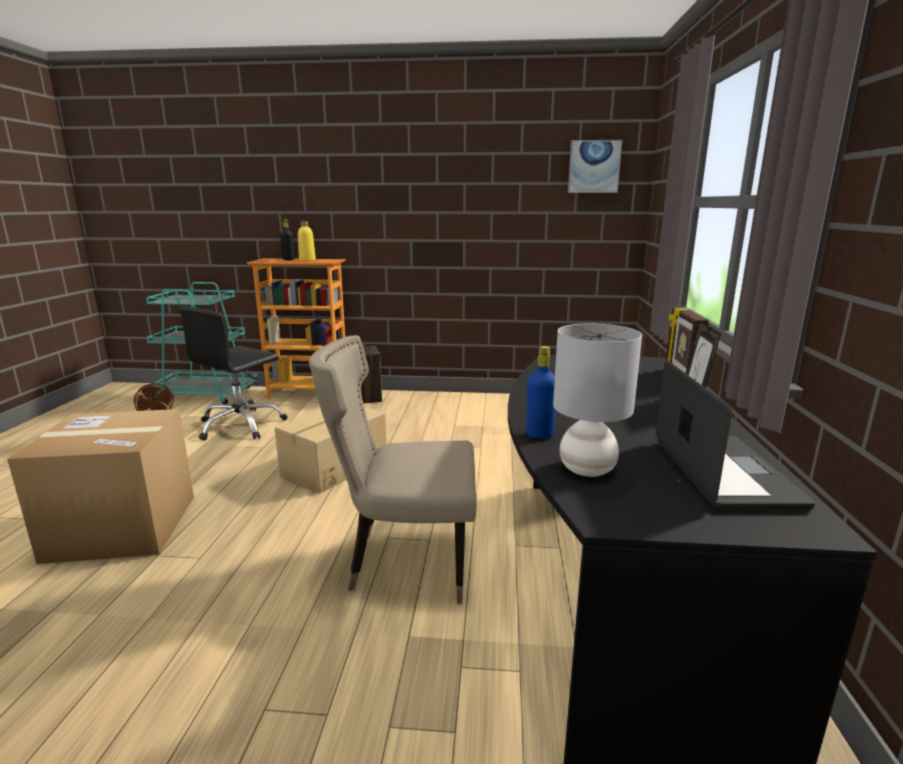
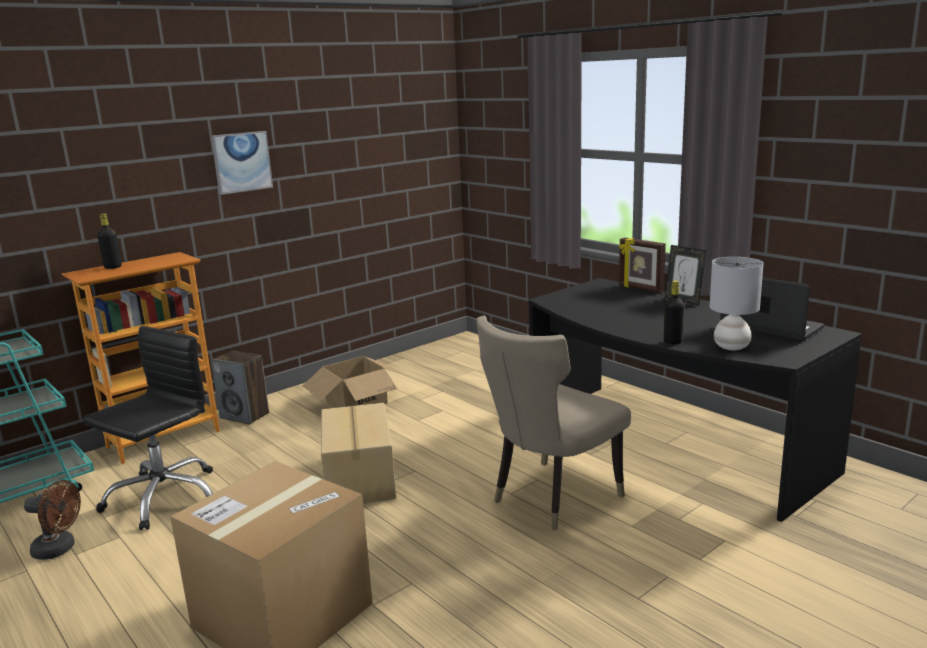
camera: 45 degrees left, 0 degrees up
black office chair [179,306,287,440] -> black office chair turned 135 degrees counterclockwise [83,326,213,530]
yellow bottle [298,221,316,261] -> none
blue bottle [526,346,556,439] -> black bottle [664,281,685,345]
picture [568,140,622,193] -> picture moved to [211,131,273,195]
none -> cardboard box [303,356,405,408]

